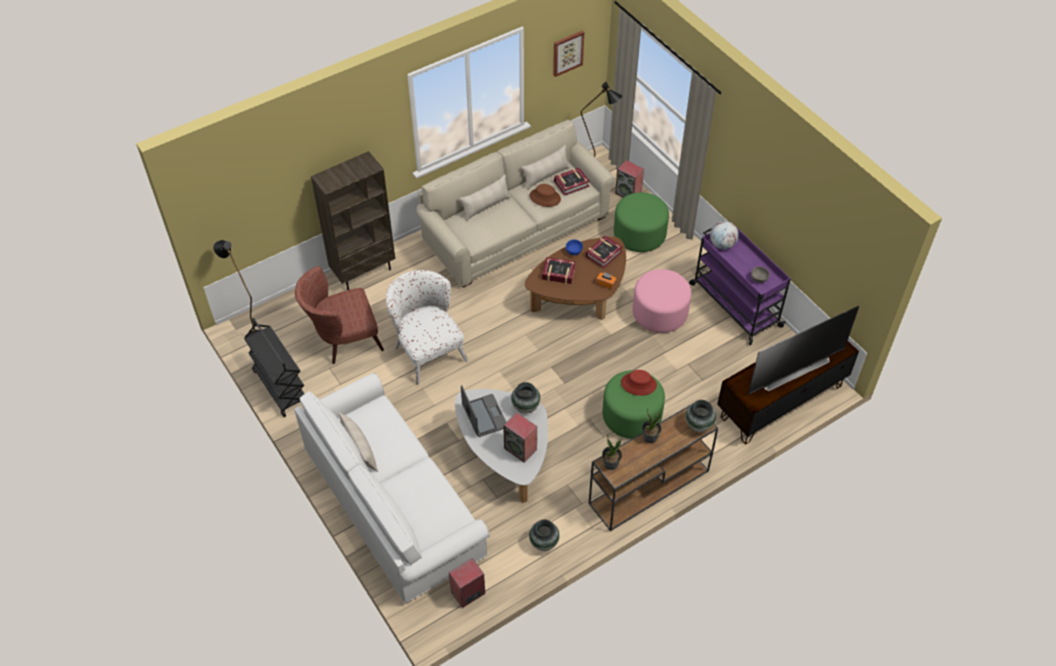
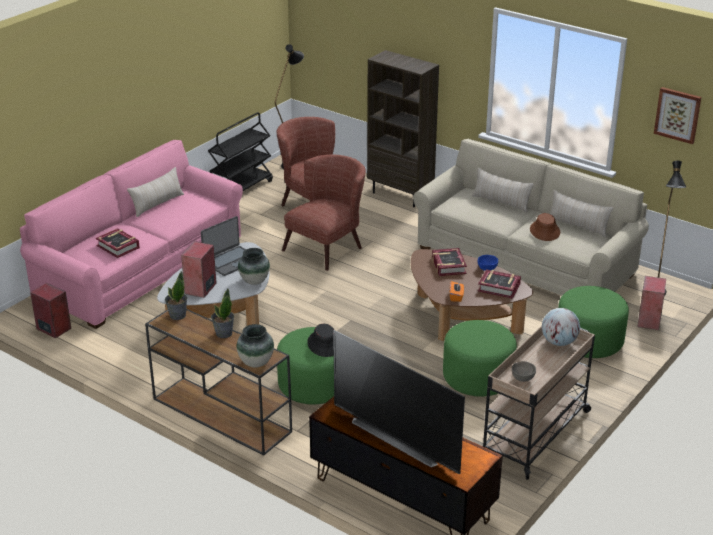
camera: 70 degrees right, 20 degrees down
white sofa [294,373,489,603] -> pink sofa [20,140,243,329]
white armchair [386,270,468,385] -> brown armchair [282,155,366,271]
vase [529,519,560,551] -> none
book [554,168,590,196] -> book moved to [96,228,140,258]
red hat [621,370,657,396] -> black hat [307,324,334,357]
pink ottoman [632,269,691,333] -> green ottoman [443,320,517,397]
purple cart [689,222,791,345] -> beige cart [483,326,595,480]

